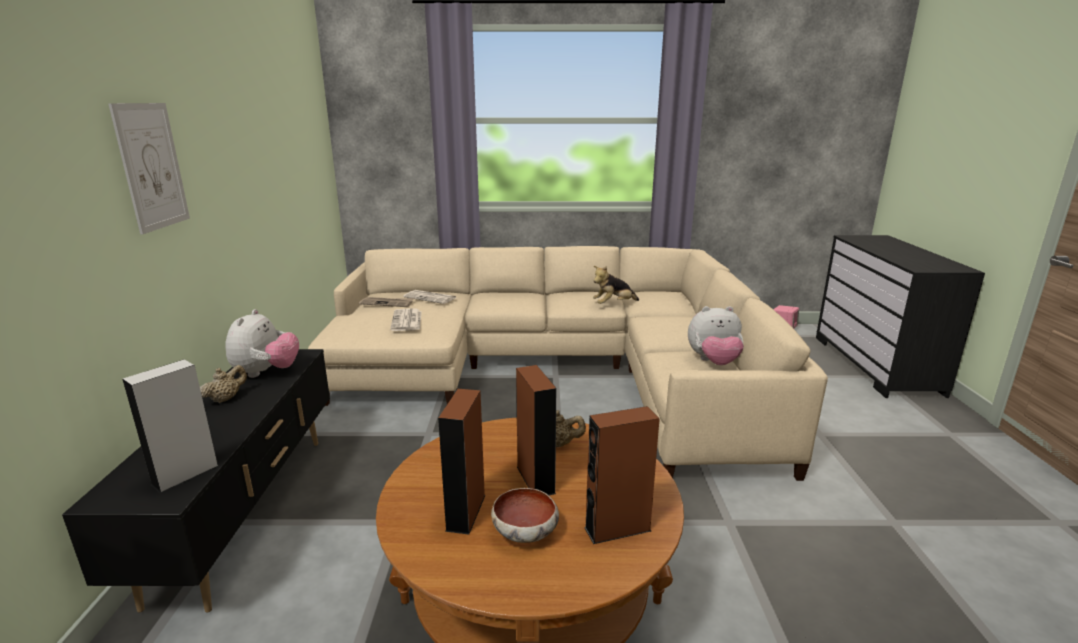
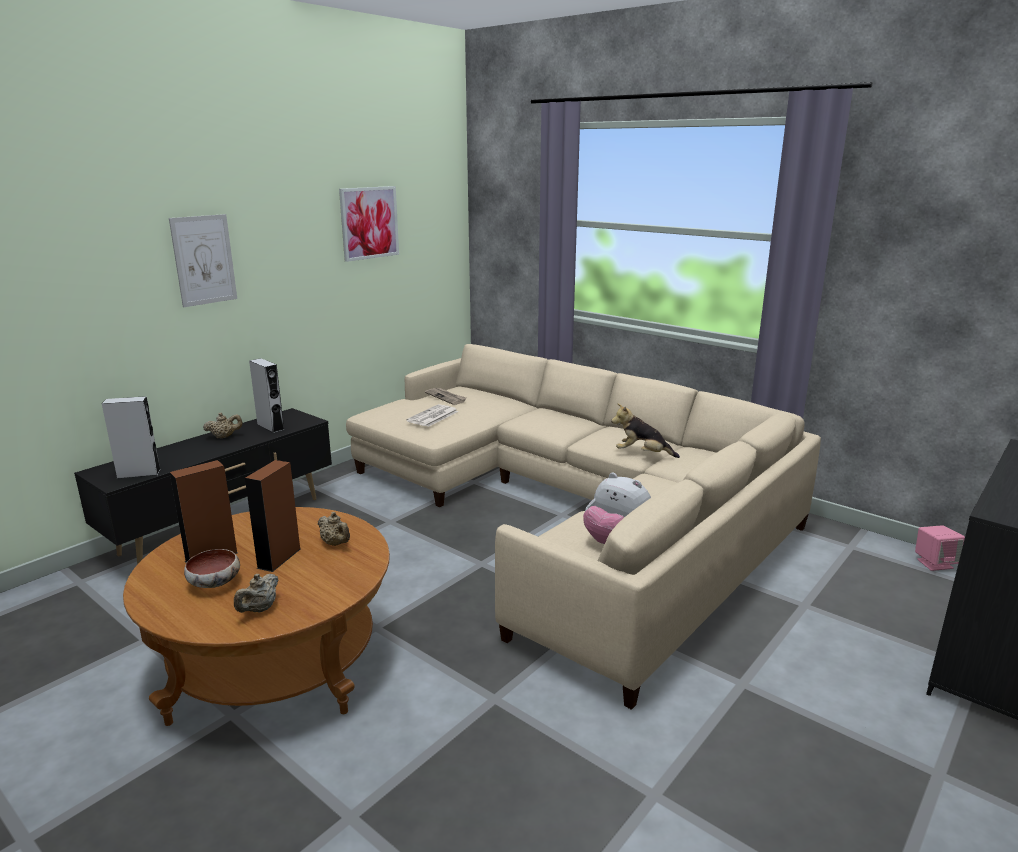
camera: 40 degrees right, 0 degrees up
plush toy [225,309,299,378] -> grey speaker [249,358,285,433]
newspaper [403,290,457,304] -> none
brown speaker [584,406,660,544] -> beige teapot [234,574,278,613]
none -> picture [339,186,399,262]

